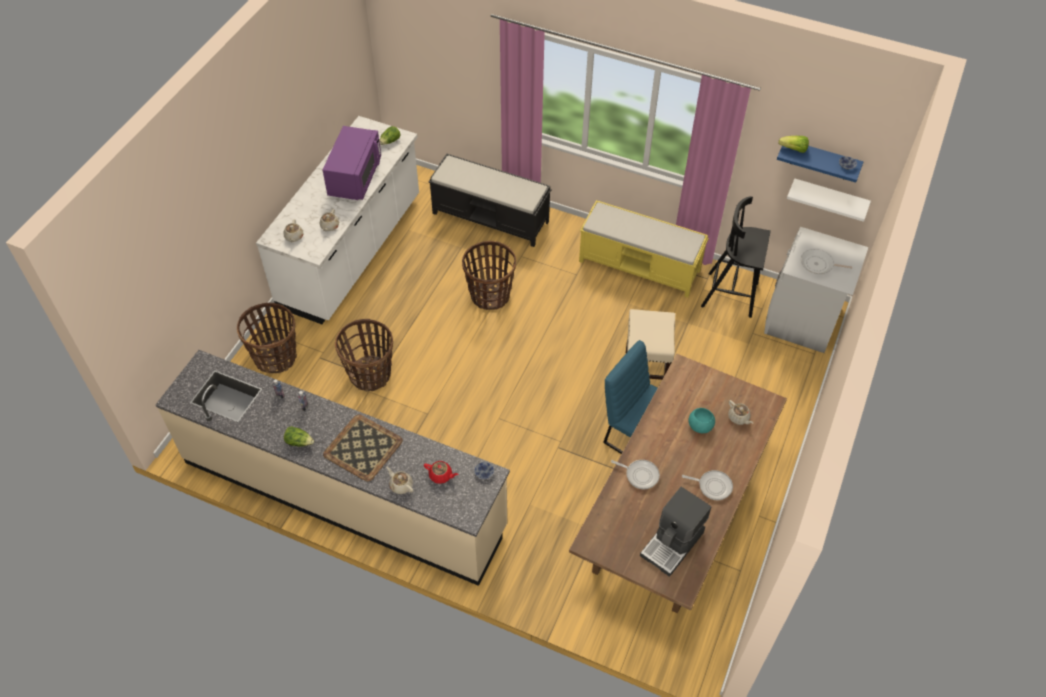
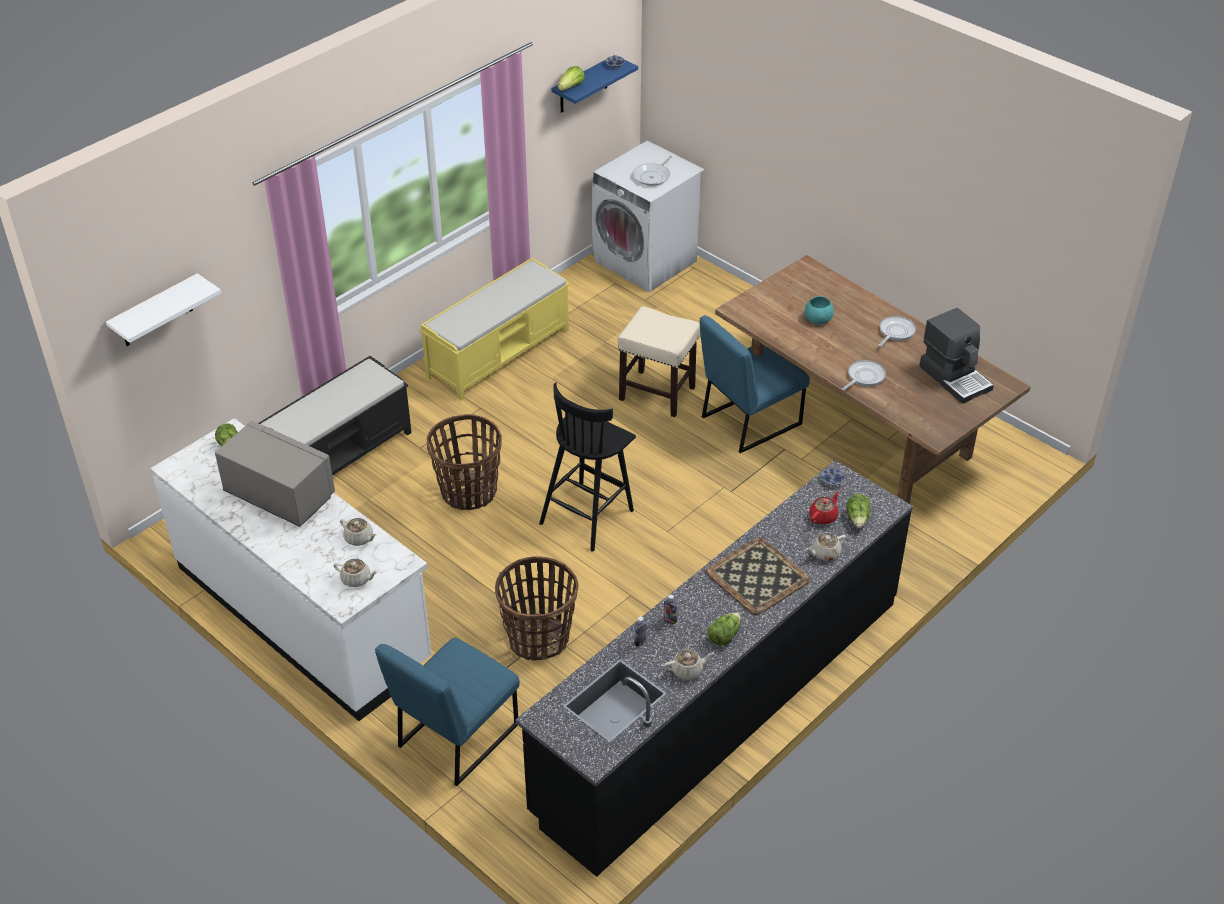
camera: 70 degrees left, 10 degrees down
beige counter [156,350,510,586] -> black counter [515,460,913,877]
basket [237,303,297,373] -> blue chair [375,638,520,786]
purple microwave [323,126,381,200] -> grey microwave [215,420,335,527]
black stool [701,196,771,318] -> black stool moved to [539,382,636,552]
beige teapot [728,400,753,425] -> beige teapot moved to [664,649,714,680]
white shelf [787,179,871,222] -> white shelf moved to [106,273,221,346]
none -> lettuce [846,494,871,528]

